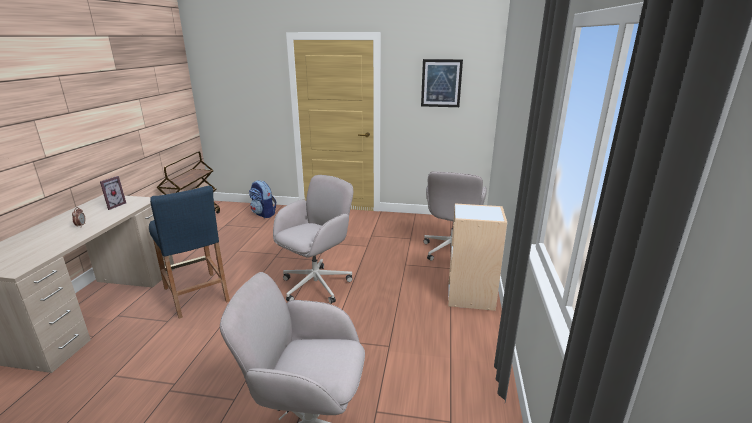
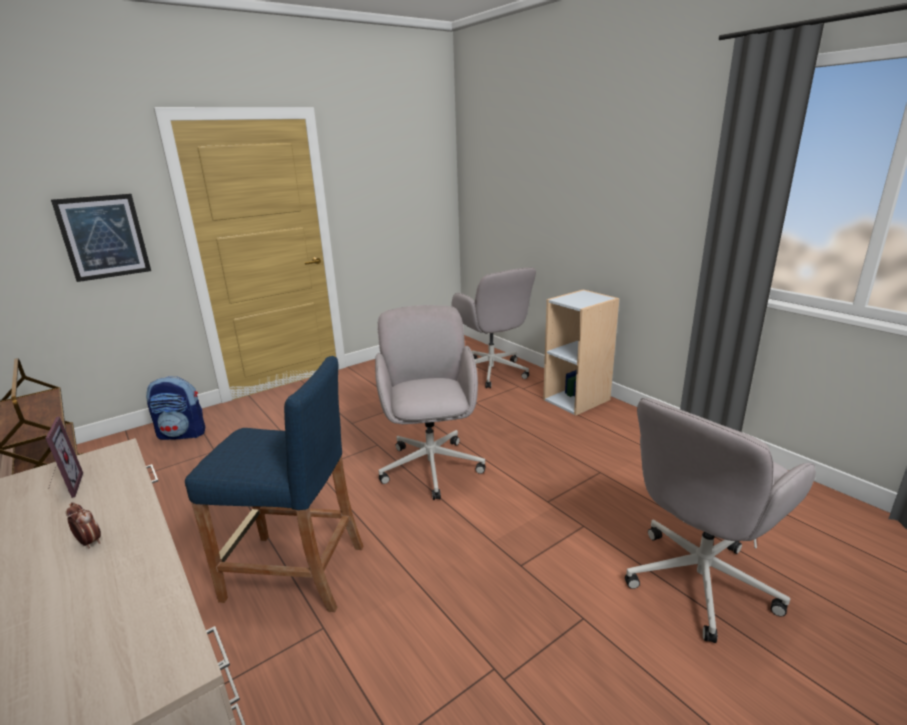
camera: 45 degrees left, 0 degrees up
picture [421,59,463,107] -> picture moved to [51,193,151,282]

